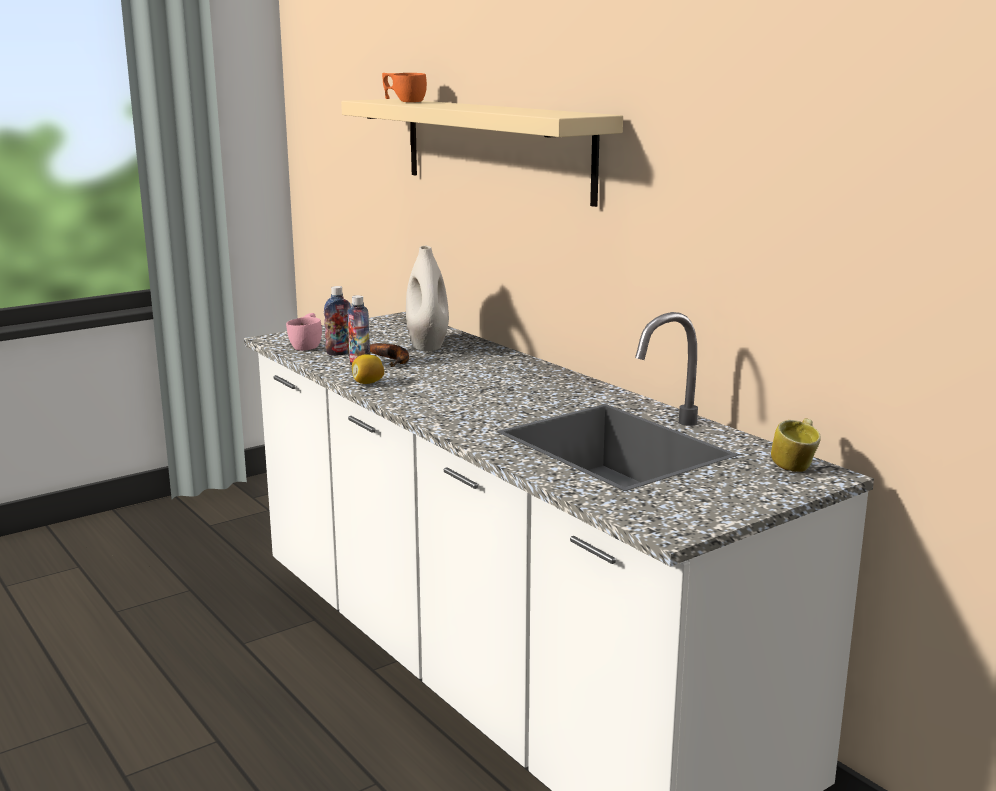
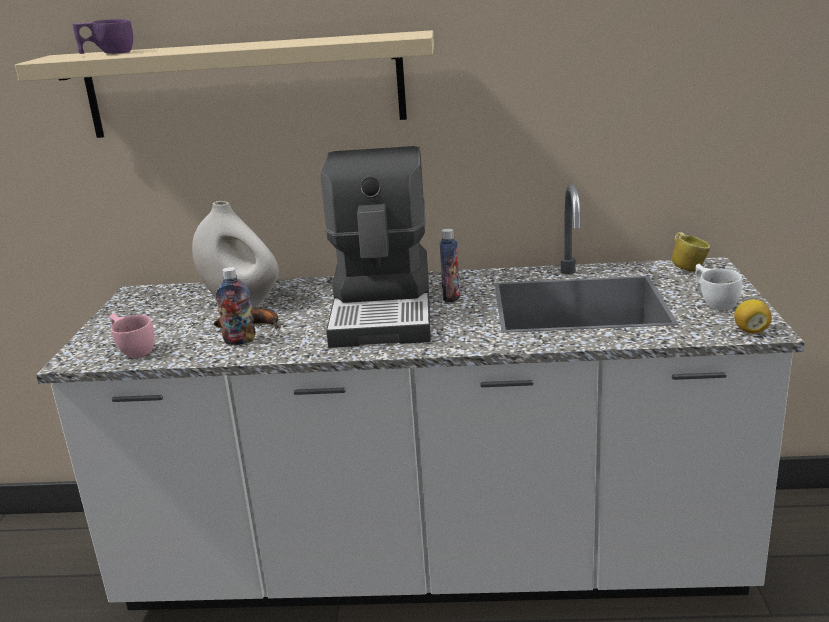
camera: 50 degrees left, 5 degrees up
bottle [324,286,351,356] -> bottle moved to [440,228,460,303]
lemon [352,354,384,384] -> lemon moved to [734,299,772,334]
orange cup [382,73,427,102] -> purple cup [73,19,133,54]
none -> coffee machine [321,146,431,348]
none -> white cup [696,264,742,310]

